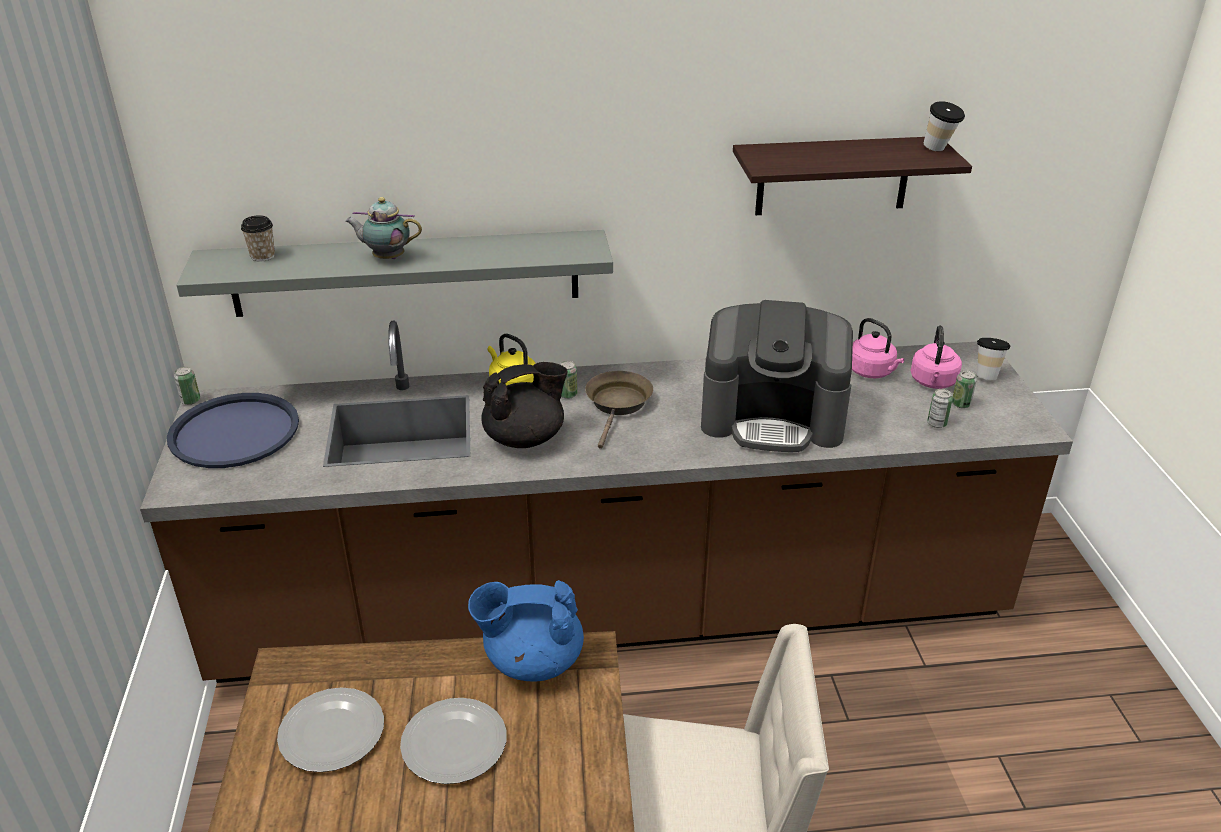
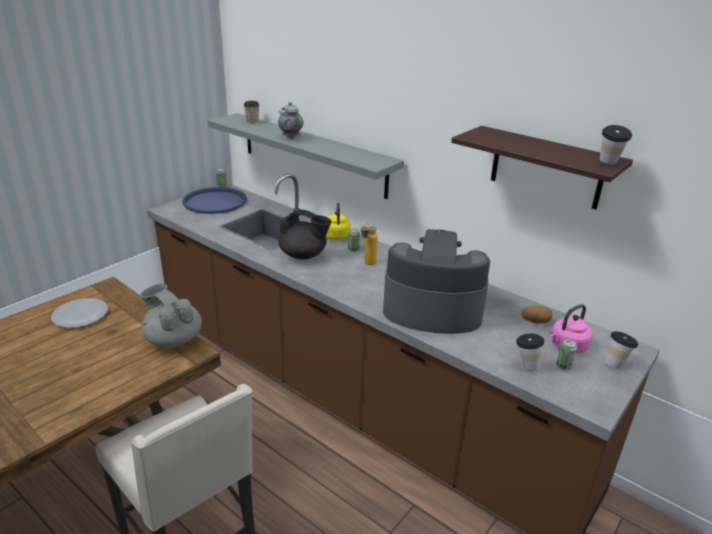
camera: 45 degrees right, 5 degrees down
plate [400,698,507,784] -> none
blue teapot [468,580,584,682] -> grey teapot [140,284,202,348]
brown frying pan [585,371,653,449] -> bottle [361,223,378,265]
coffee machine [701,300,853,452] -> coffee machine turned 135 degrees clockwise [383,229,490,334]
pink kettle [852,318,905,378] -> potato [521,306,552,324]
can [927,389,953,428] -> cup [516,334,544,371]

